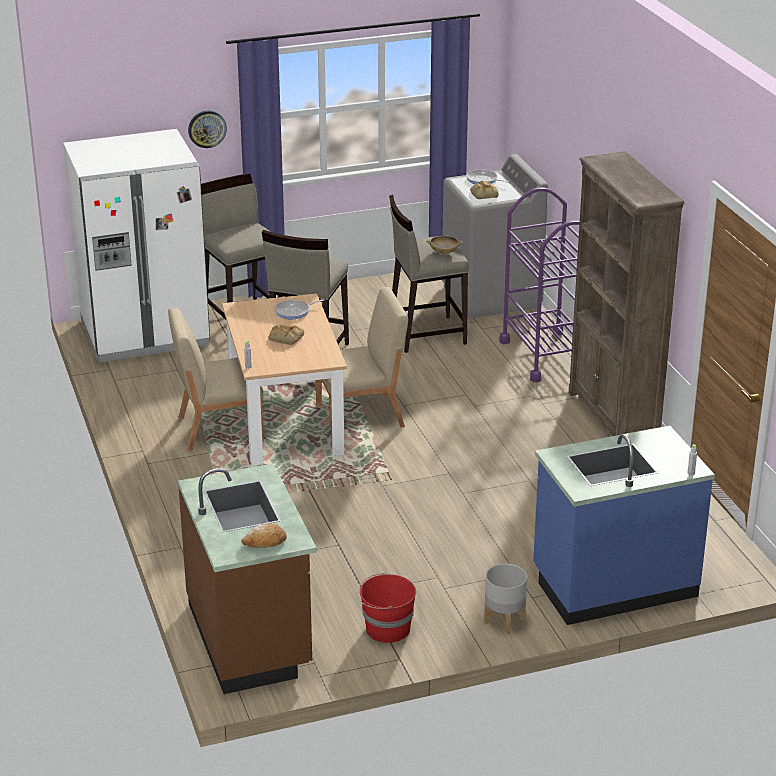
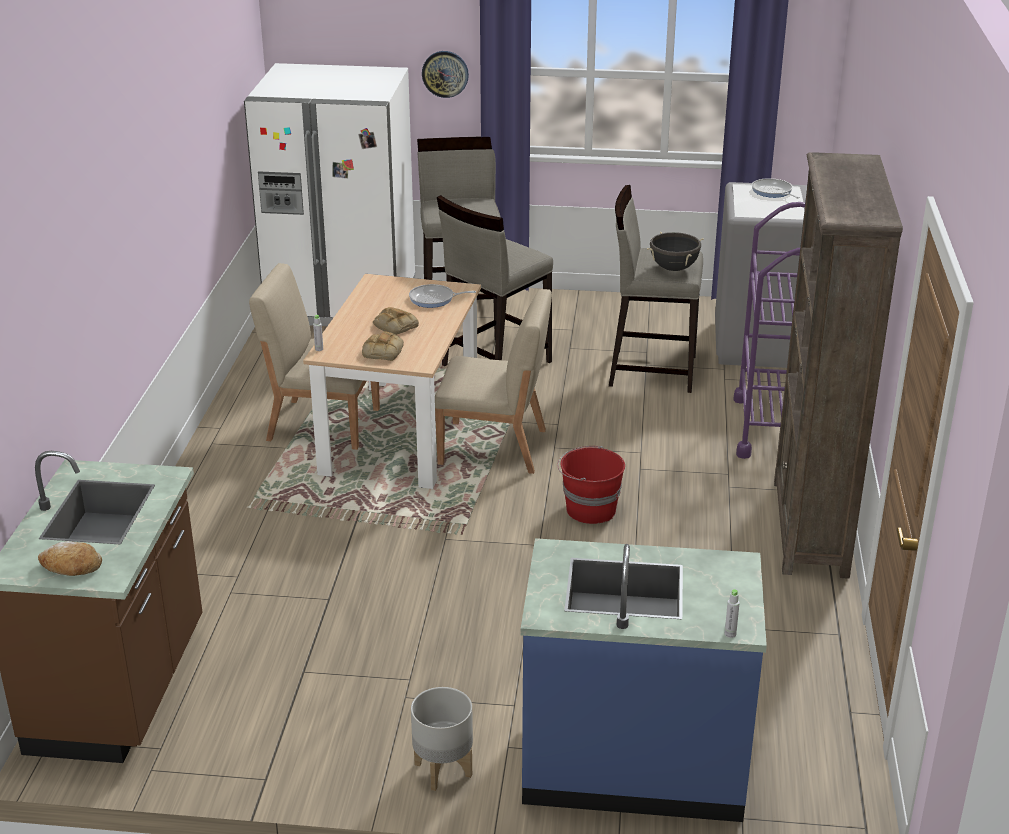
camera: 25 degrees right, 0 degrees up
red bucket [357,573,416,643] -> red bucket moved to [557,446,625,524]
beige bowl [426,236,463,254] -> black cooking pot [647,232,704,271]
bread [470,181,499,199] -> bread moved to [362,331,404,361]

